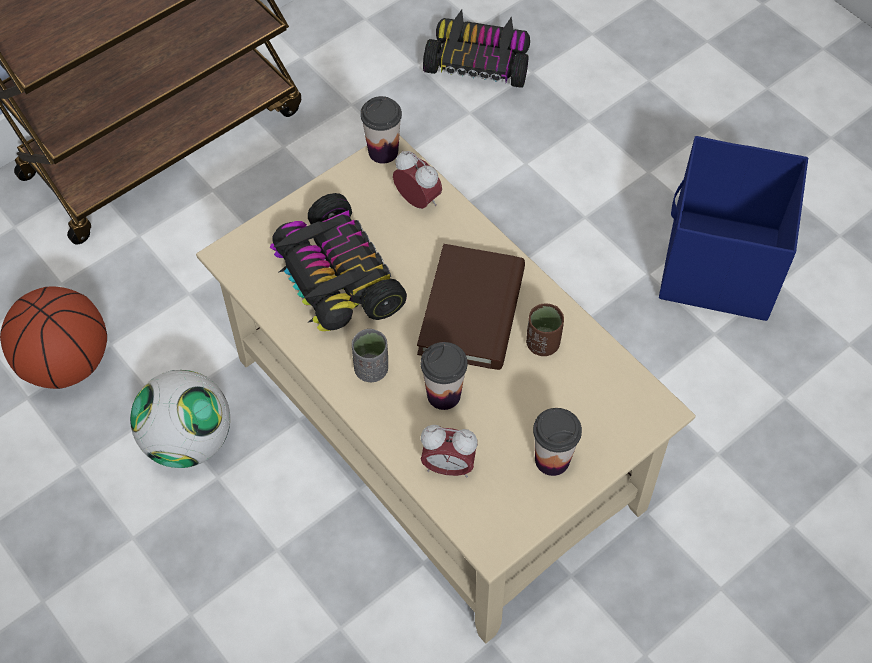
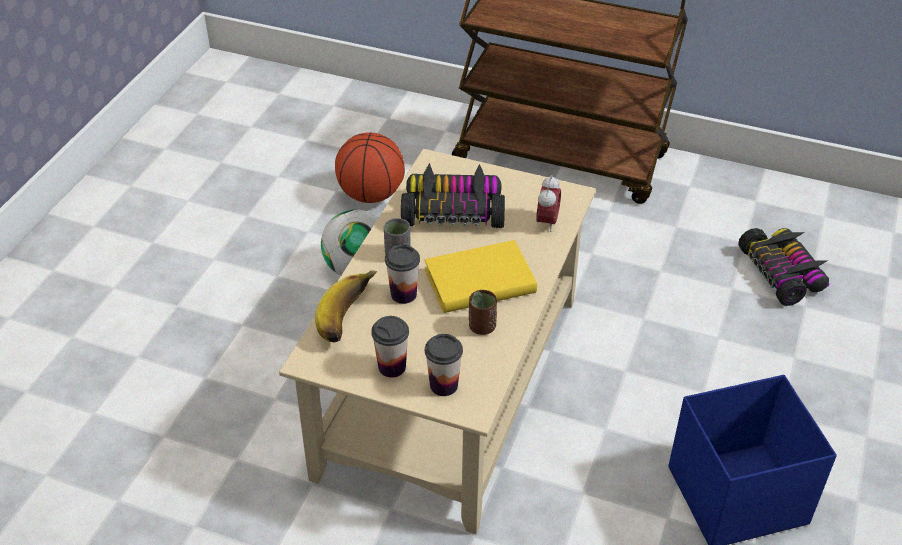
camera: 60 degrees right, 15 degrees down
toy car [270,193,407,331] -> toy car turned 60 degrees clockwise [401,163,505,228]
cup [360,96,402,164] -> cup moved to [425,334,463,396]
brown book [417,244,525,370] -> yellow book [425,240,537,313]
alarm clock [421,425,478,478] -> banana [315,270,377,343]

